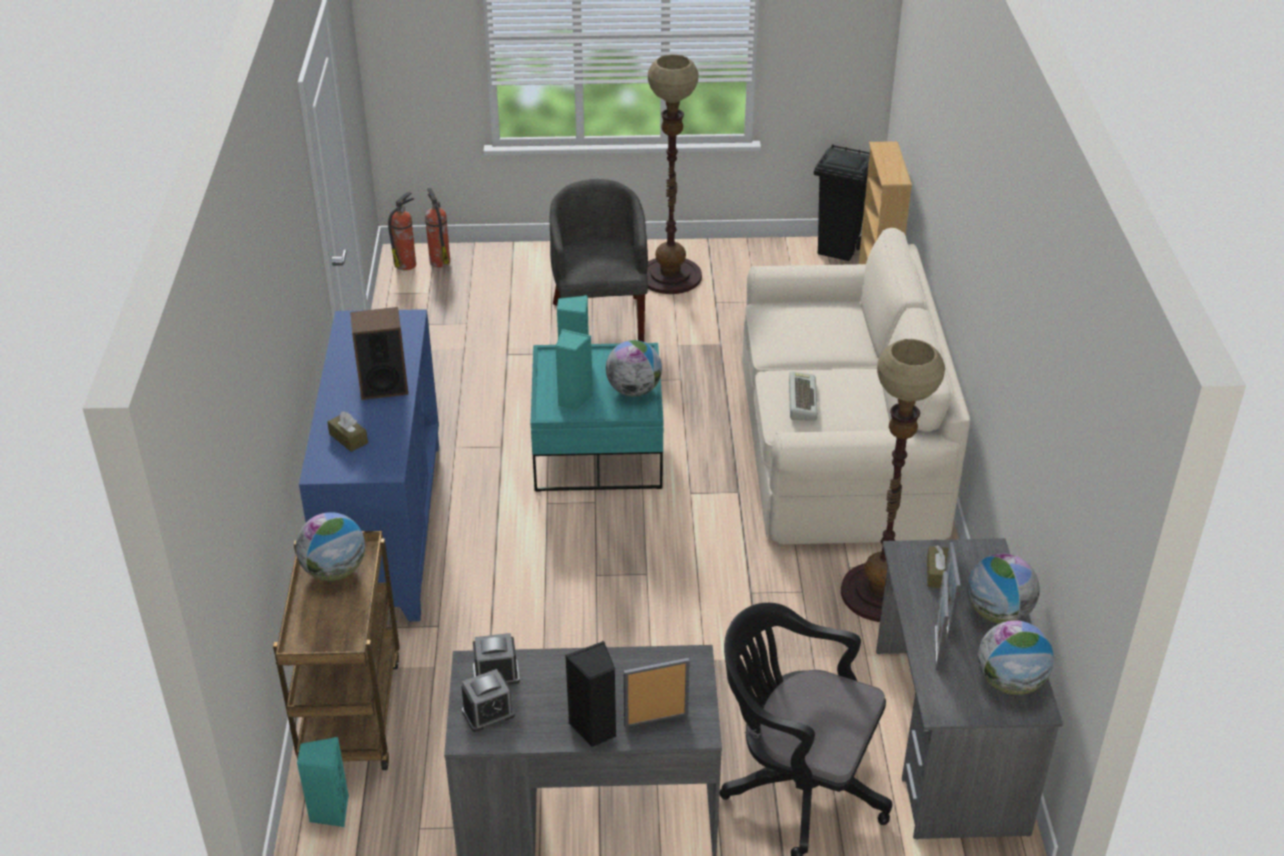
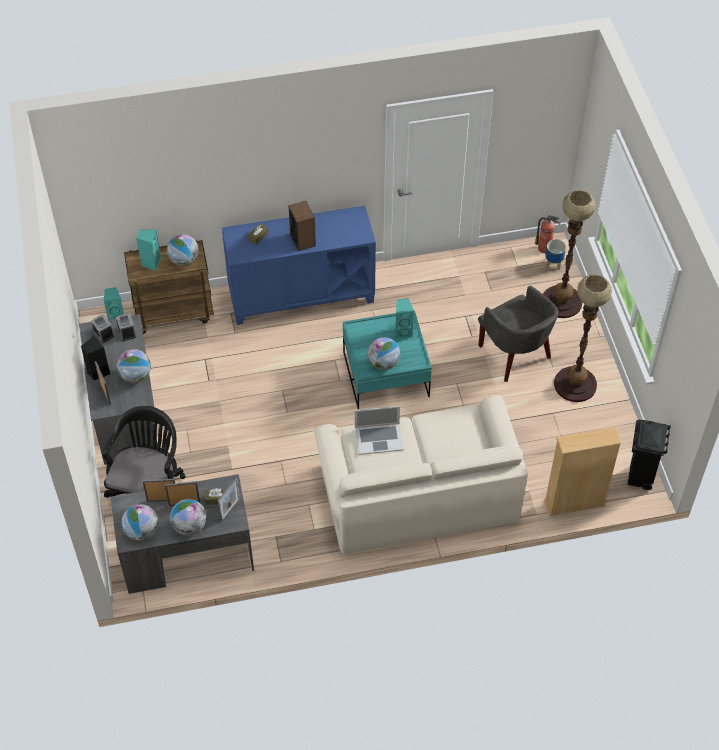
camera: 80 degrees right, 15 degrees up
fire extinguisher [425,188,450,267] -> planter [545,239,566,270]
grey armchair [550,179,648,342] -> grey armchair turned 75 degrees clockwise [478,286,558,382]
turquoise speaker [555,328,593,411] -> turquoise speaker moved to [136,230,161,271]
keyboard [789,371,818,421] -> laptop [355,406,404,455]
floor lamp [841,339,945,622] -> floor lamp moved to [543,190,596,318]
none -> globe [117,349,151,383]
none -> picture frame [218,478,240,521]

